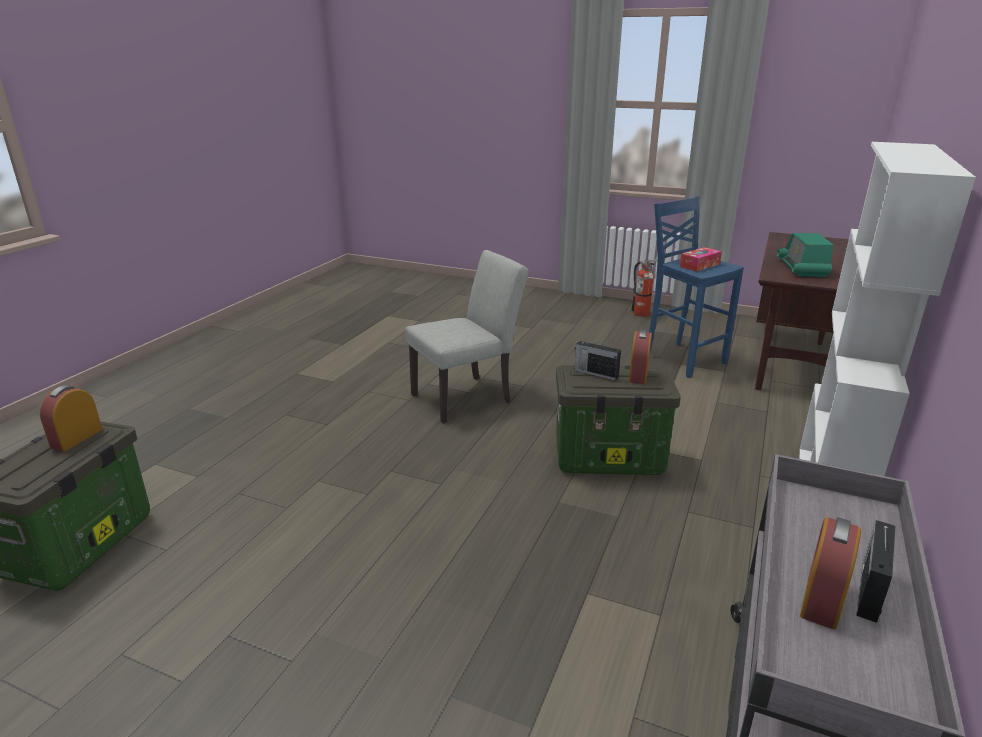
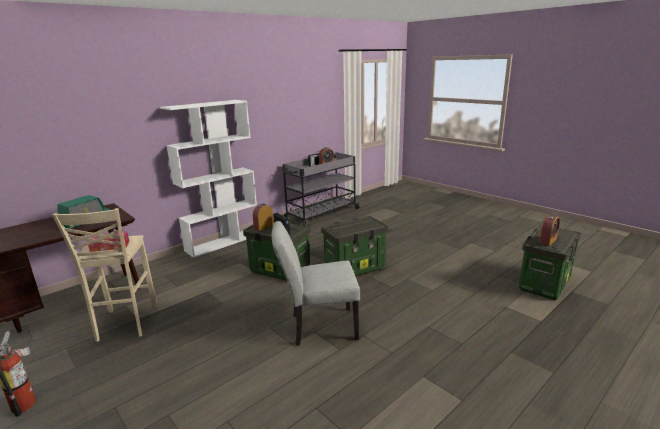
camera: 155 degrees left, 5 degrees down
blue stool [649,196,744,378] -> beige stool [52,208,158,342]
none -> storage box [321,216,388,276]

